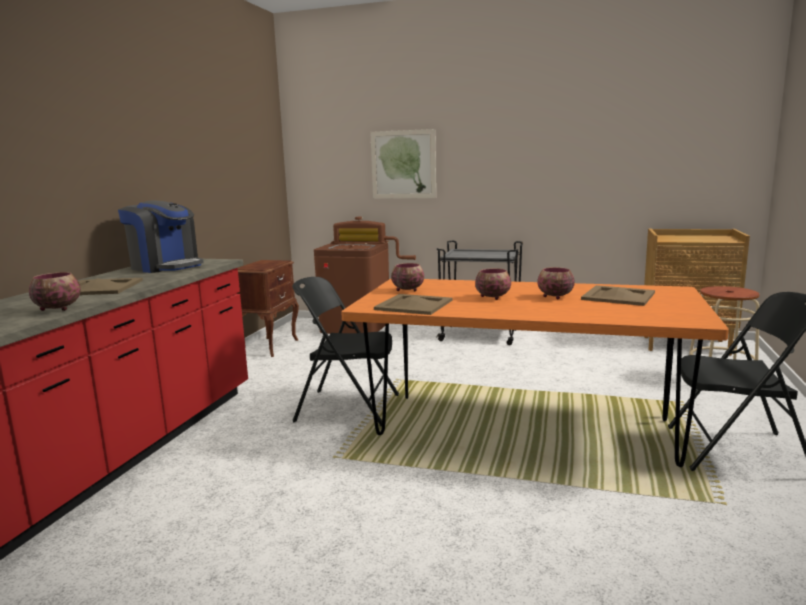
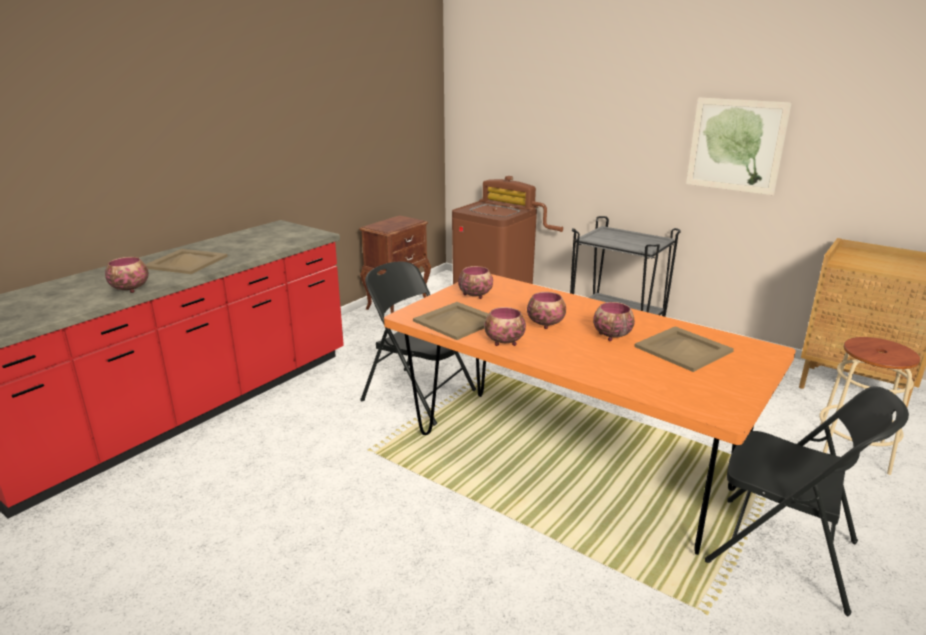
camera: 20 degrees right, 10 degrees up
coffee machine [118,201,204,273] -> none
picture [370,129,436,199] -> picture moved to [686,97,792,195]
none -> bowl [484,307,526,346]

